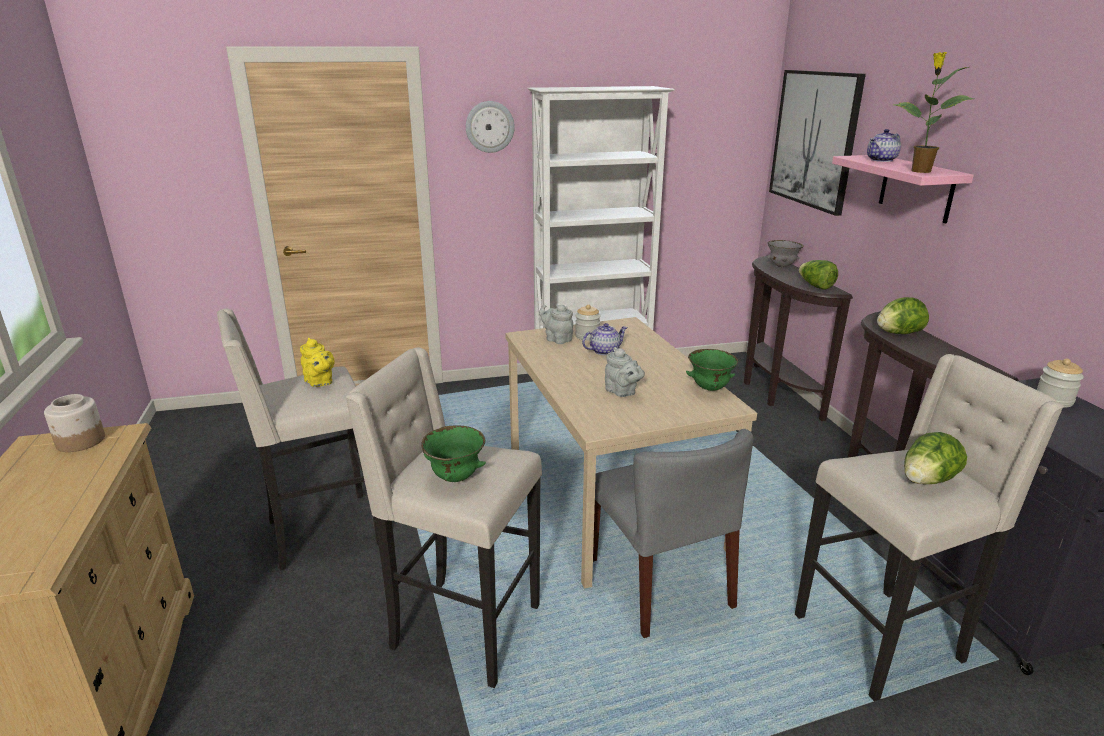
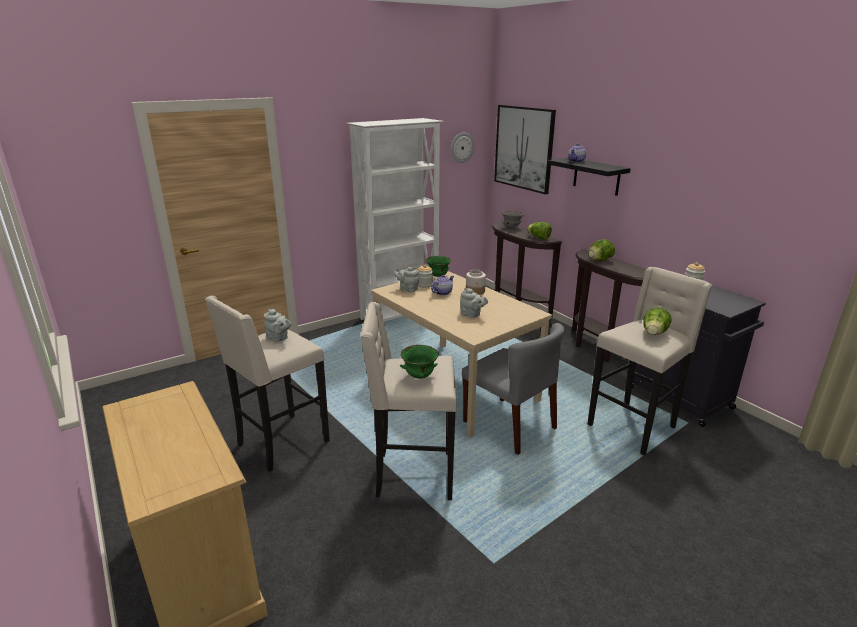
camera: 20 degrees left, 0 degrees up
jar [44,394,105,452] -> jar moved to [466,270,486,295]
yellow teapot [300,338,335,387] -> grey teapot [264,309,291,342]
wall clock [466,101,515,153] -> wall clock moved to [451,132,474,163]
green bowl [686,349,738,391] -> green bowl moved to [426,256,451,277]
pink shelf [832,155,974,223] -> black shelf [547,158,631,196]
potted plant [894,52,974,173] -> none

